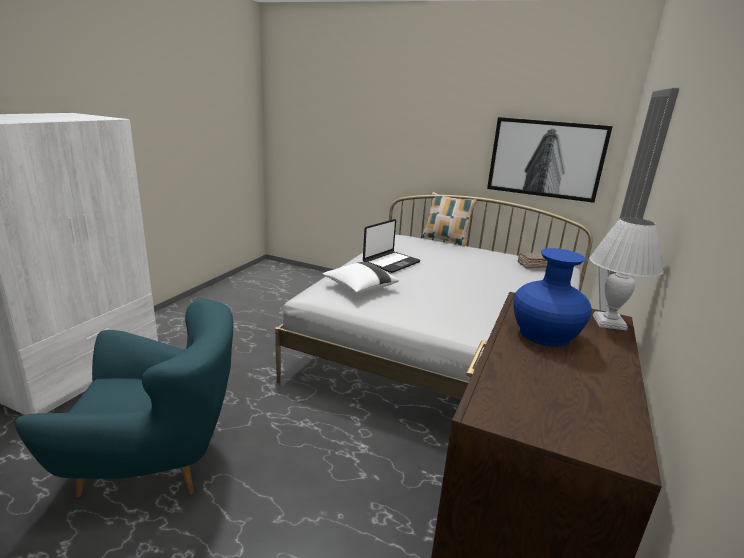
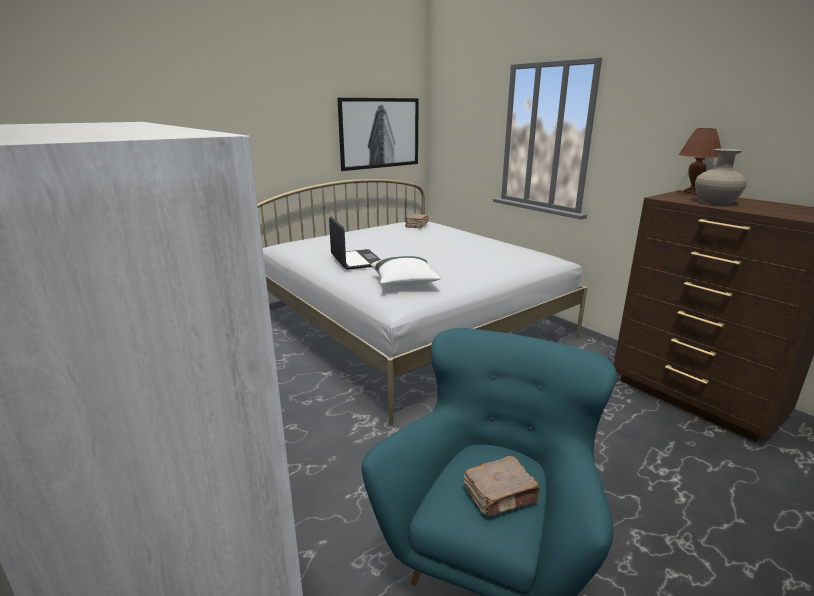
camera: 60 degrees left, 0 degrees up
pillow [421,192,477,247] -> none
blue vase [513,248,592,347] -> beige vase [695,149,747,205]
white table lamp [590,217,664,330] -> brown table lamp [679,128,721,195]
none -> brown book [464,456,540,517]

